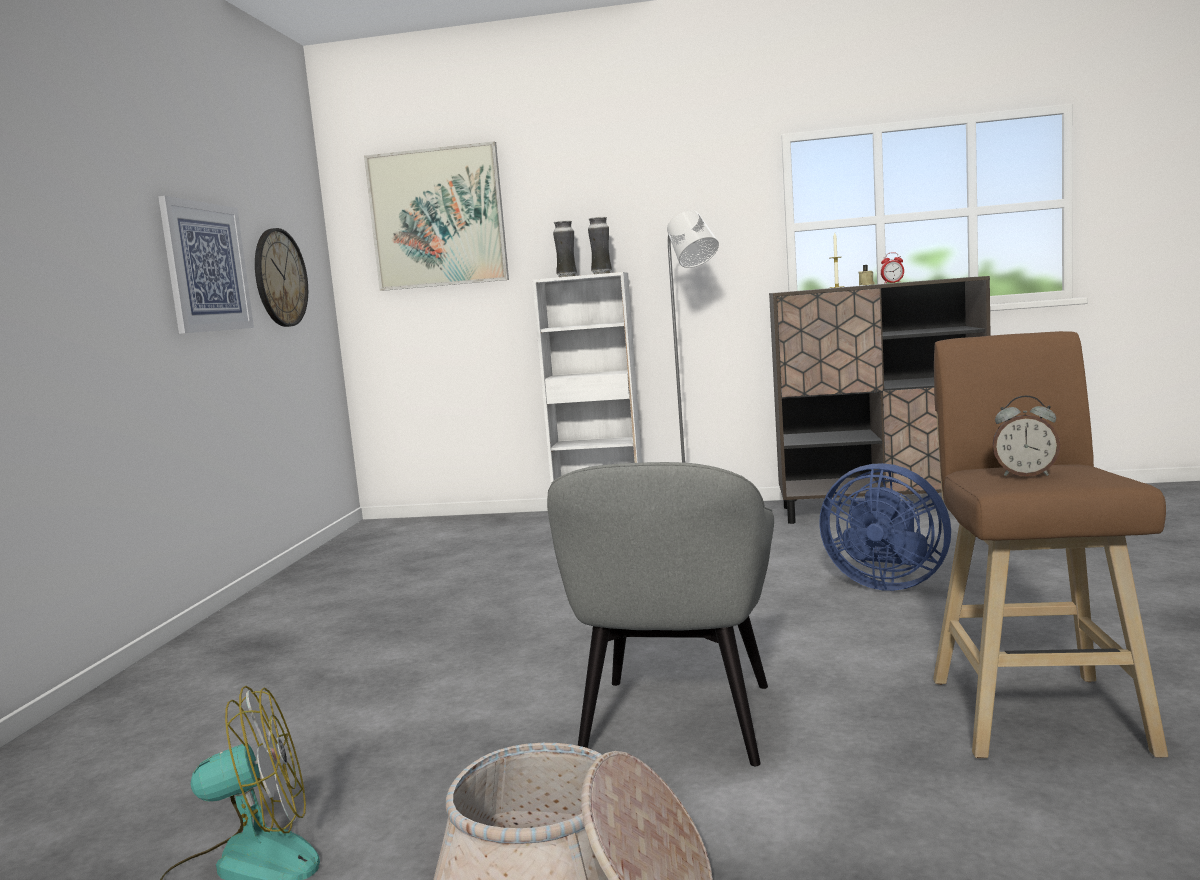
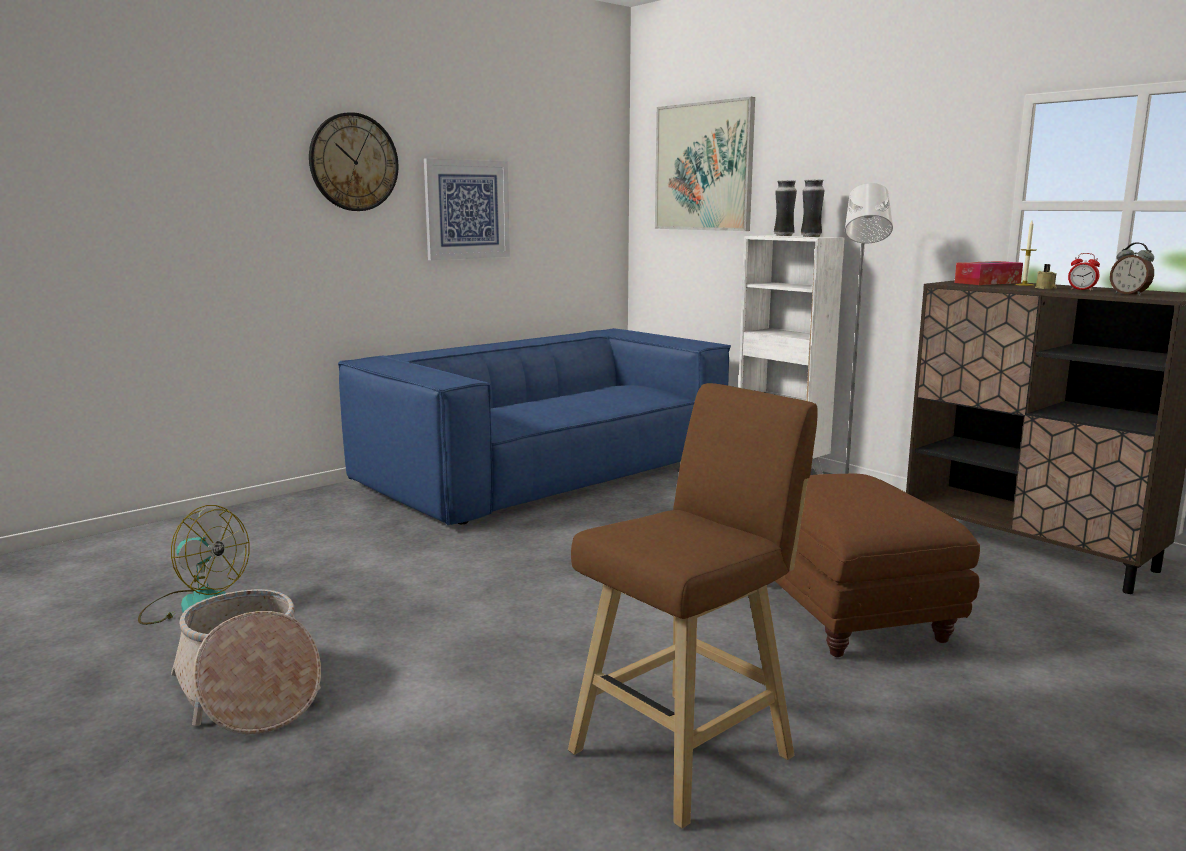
camera: 40 degrees right, 5 degrees up
wall clock [255,228,308,327] -> wall clock moved to [309,112,399,211]
grey armchair [547,462,774,766] -> none
blue fan [819,463,951,591] -> brown ottoman [775,474,980,657]
alarm clock [992,395,1060,476] -> alarm clock moved to [1110,242,1154,296]
none -> blue sofa [338,328,731,525]
none -> tissue box [954,261,1023,285]

